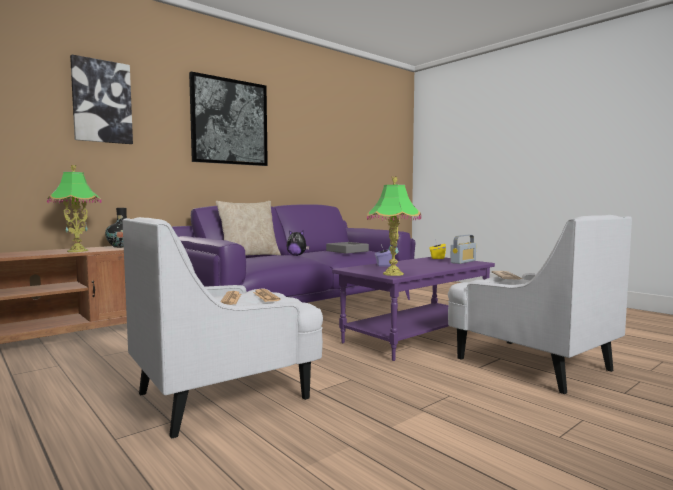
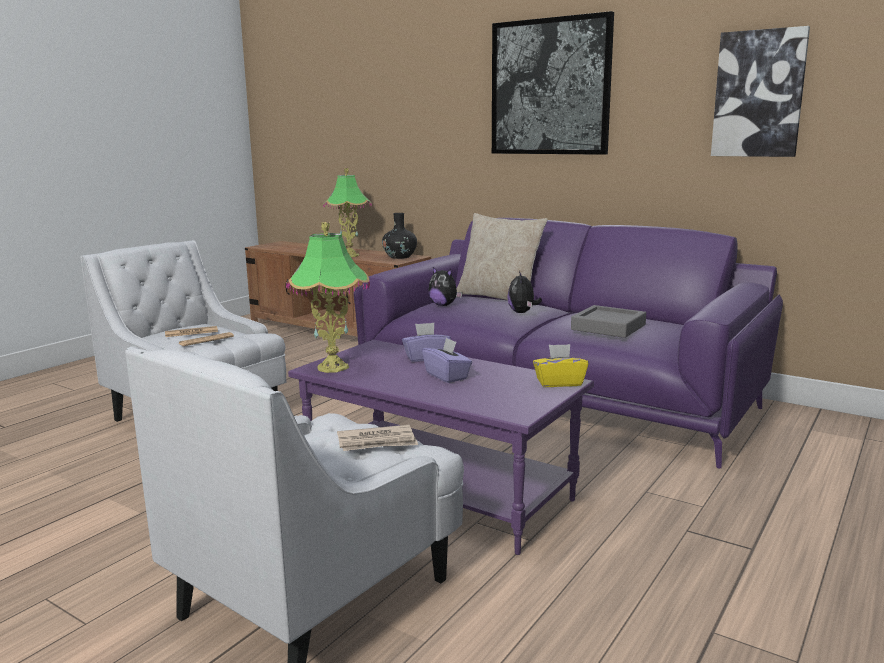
camera: 75 degrees right, 10 degrees up
picture [70,54,133,144] -> picture moved to [711,26,810,157]
radio [450,235,476,264] -> none
none -> purple tissue box [422,337,472,383]
none -> plush toy [428,267,462,306]

